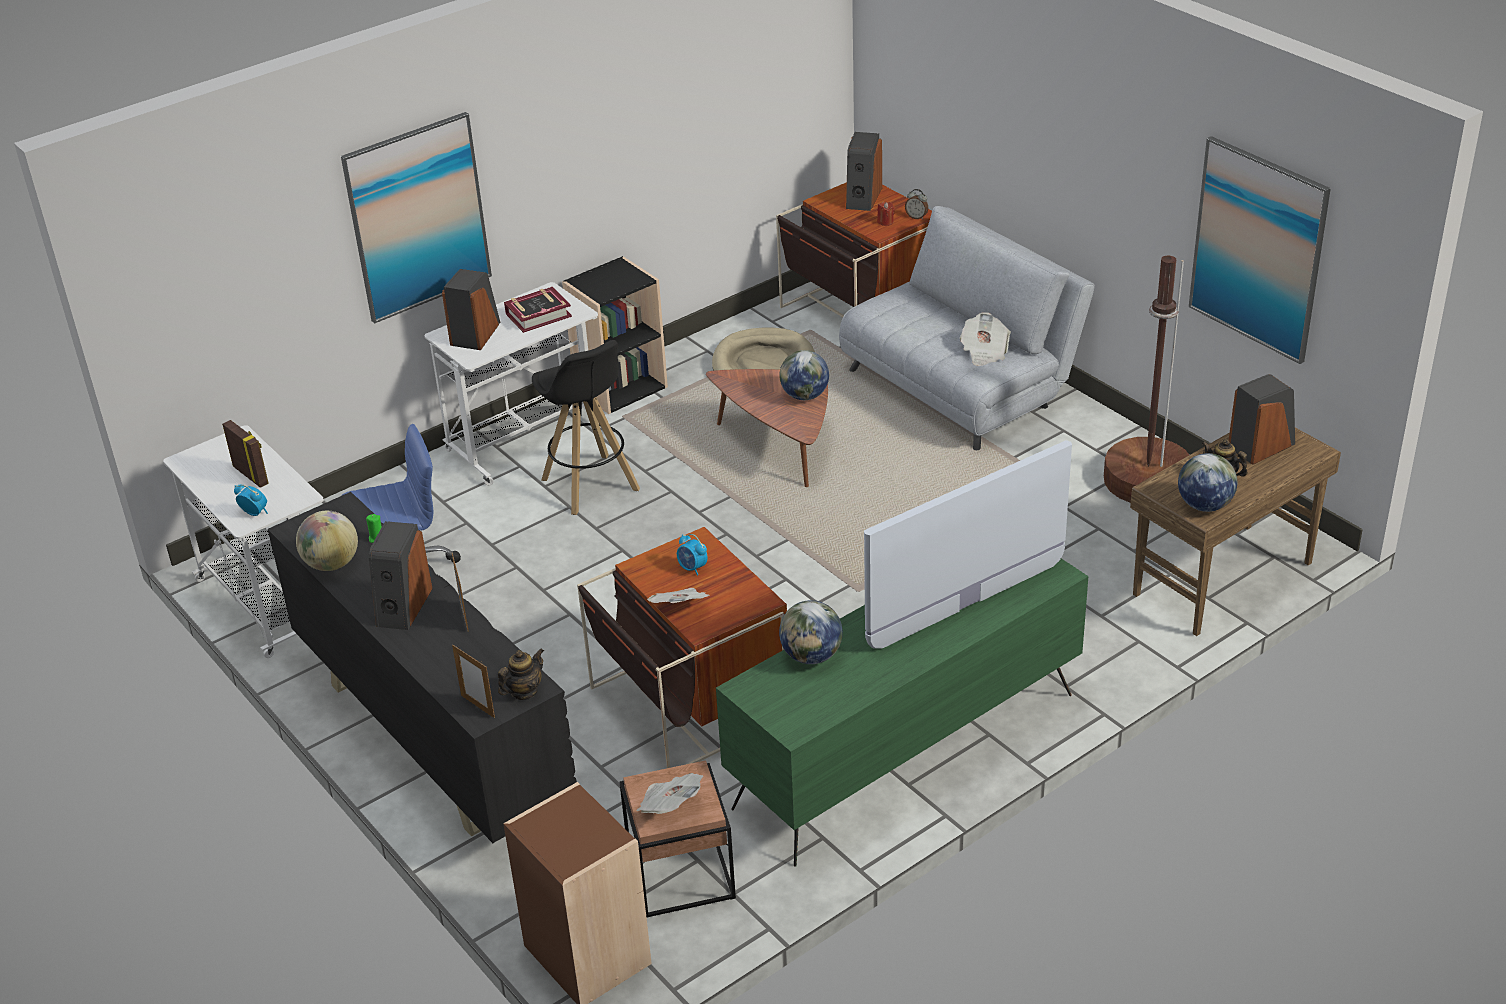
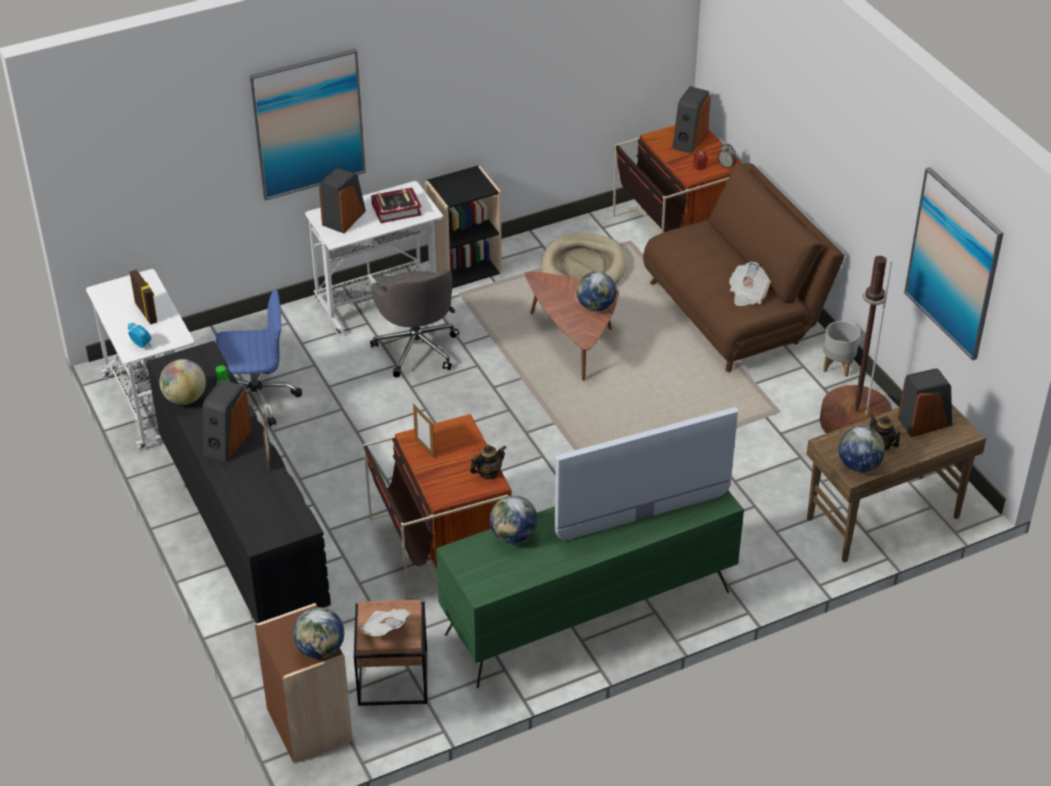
camera: 10 degrees right, 5 degrees up
picture frame [452,645,495,718] -> picture frame moved to [413,403,435,458]
teapot [498,648,544,700] -> teapot moved to [470,445,507,479]
black stool [532,340,640,515] -> grey office chair [370,269,459,377]
newspaper [648,588,710,603] -> none
alarm clock [677,534,708,575] -> none
grey sofa [839,206,1095,450] -> brown sofa [643,163,844,372]
none -> globe [293,607,344,659]
none -> grey planter [823,321,860,377]

